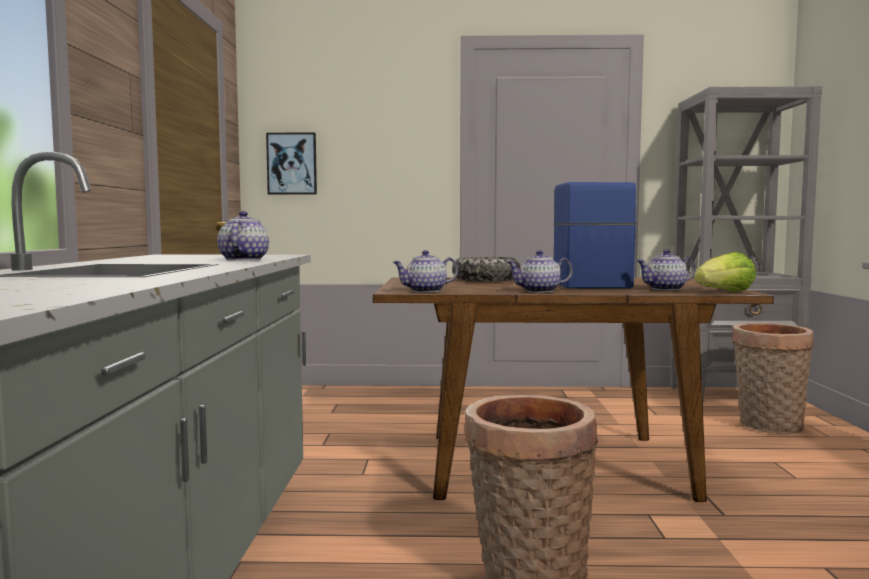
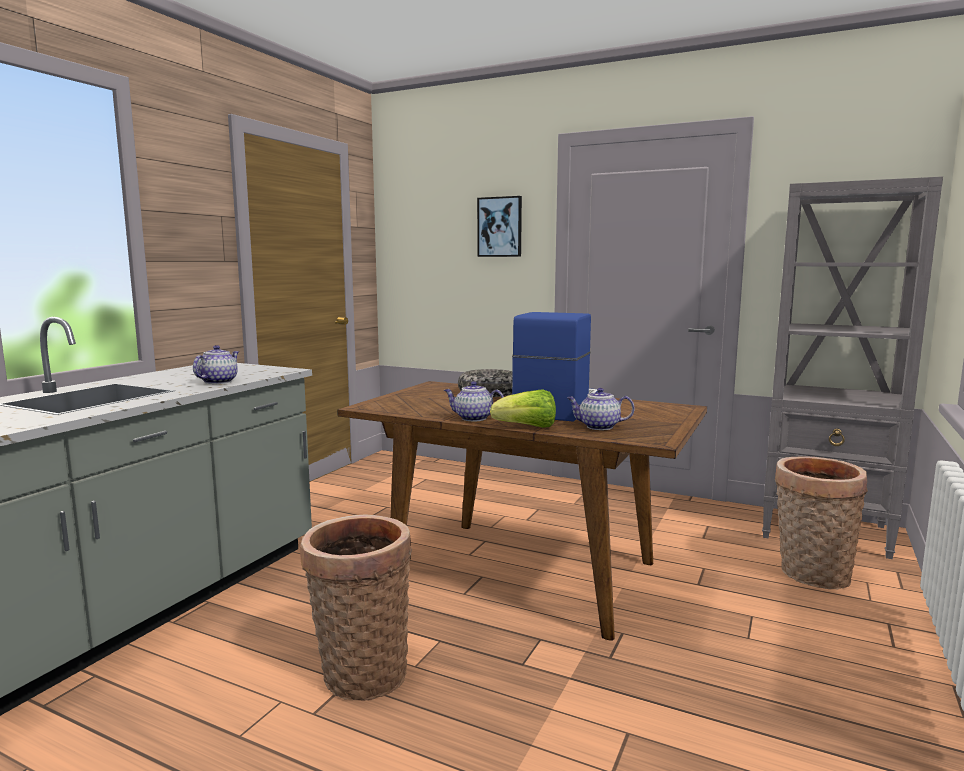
camera: 25 degrees right, 5 degrees up
picture [266,133,317,195] -> picture moved to [477,196,522,257]
teapot [393,250,458,292] -> none
lettuce [694,252,756,292] -> lettuce moved to [490,389,556,428]

